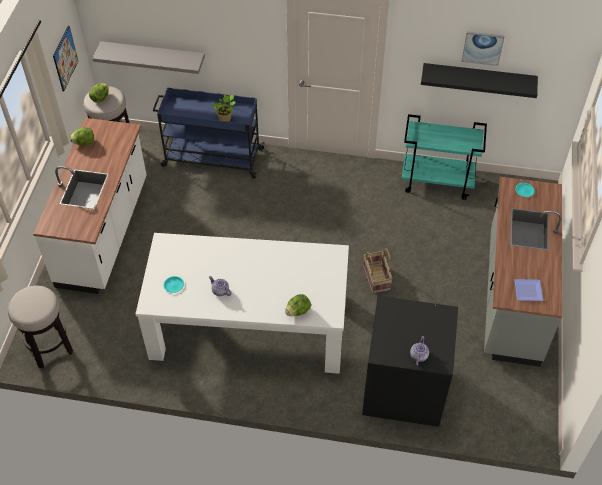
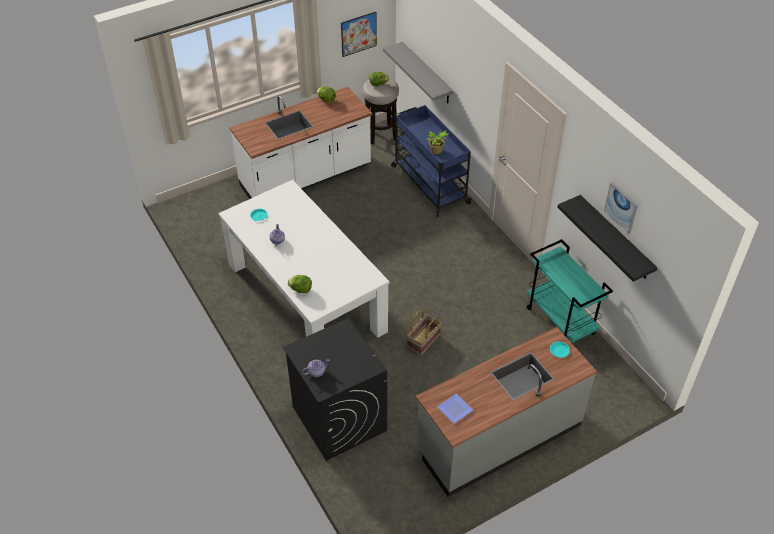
camera: 50 degrees right, 5 degrees down
stool [8,286,73,369] -> none

